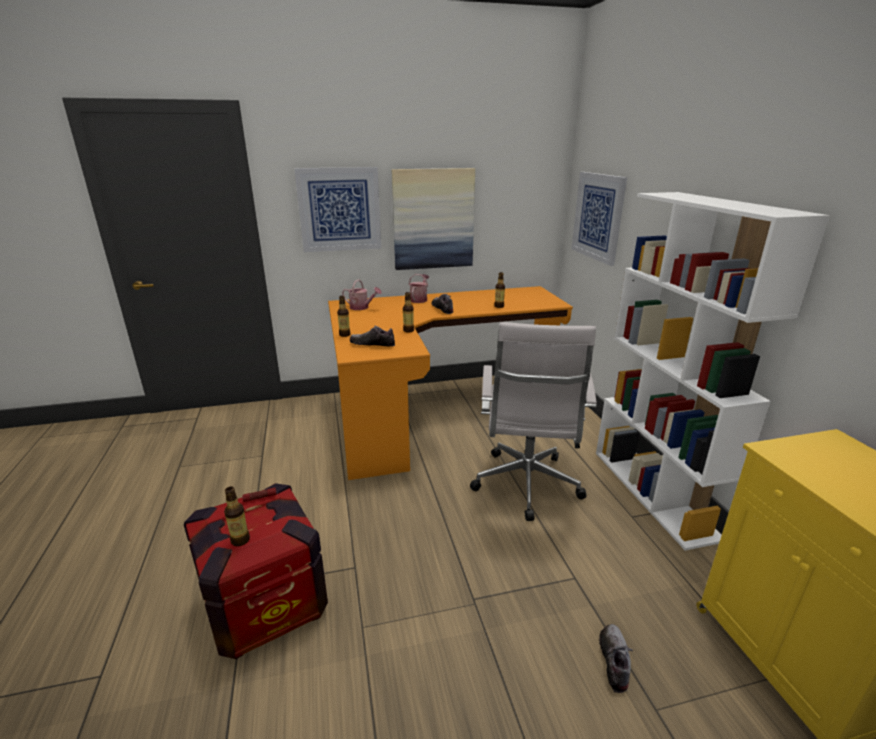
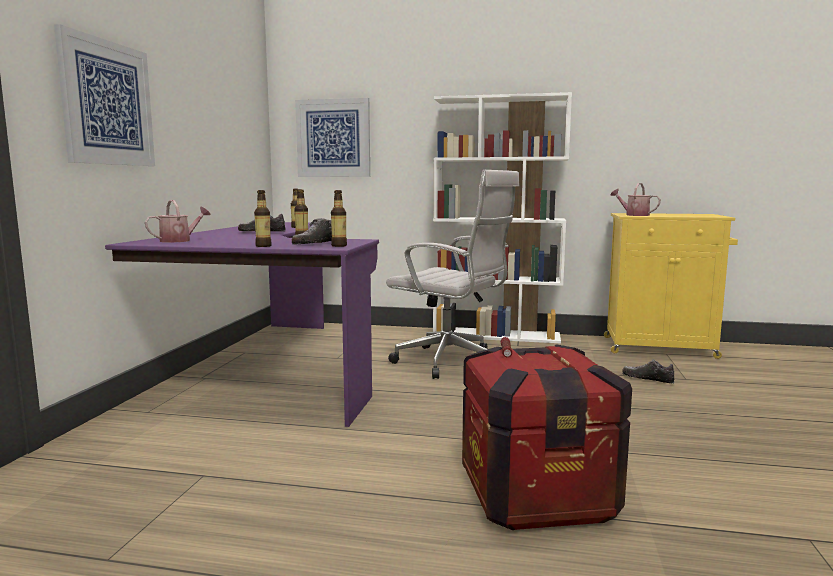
camera: 65 degrees left, 15 degrees down
bottle [224,487,250,546] -> bottle moved to [331,190,347,247]
orange desk [328,286,573,480] -> purple desk [105,222,379,427]
picture [391,168,475,270] -> none
watering can [409,274,429,303] -> watering can moved to [610,183,661,216]

